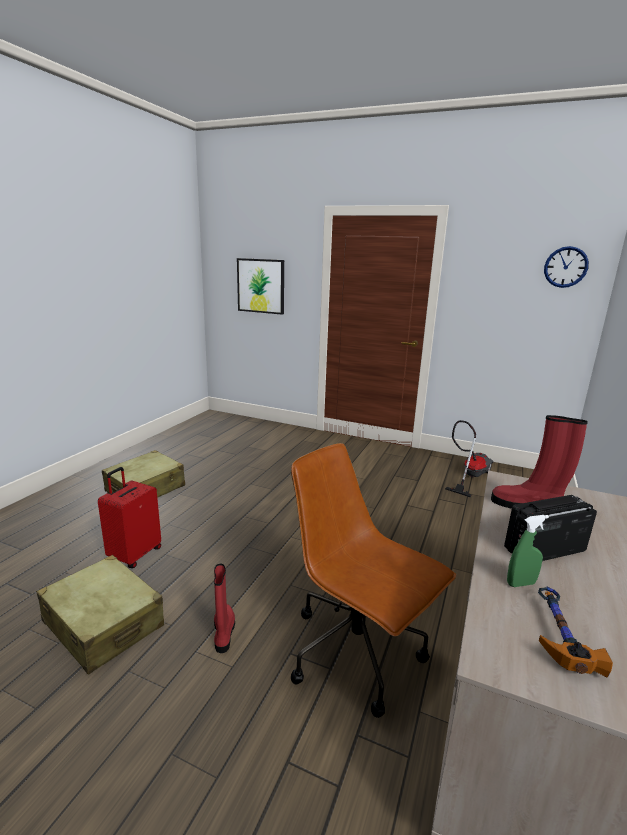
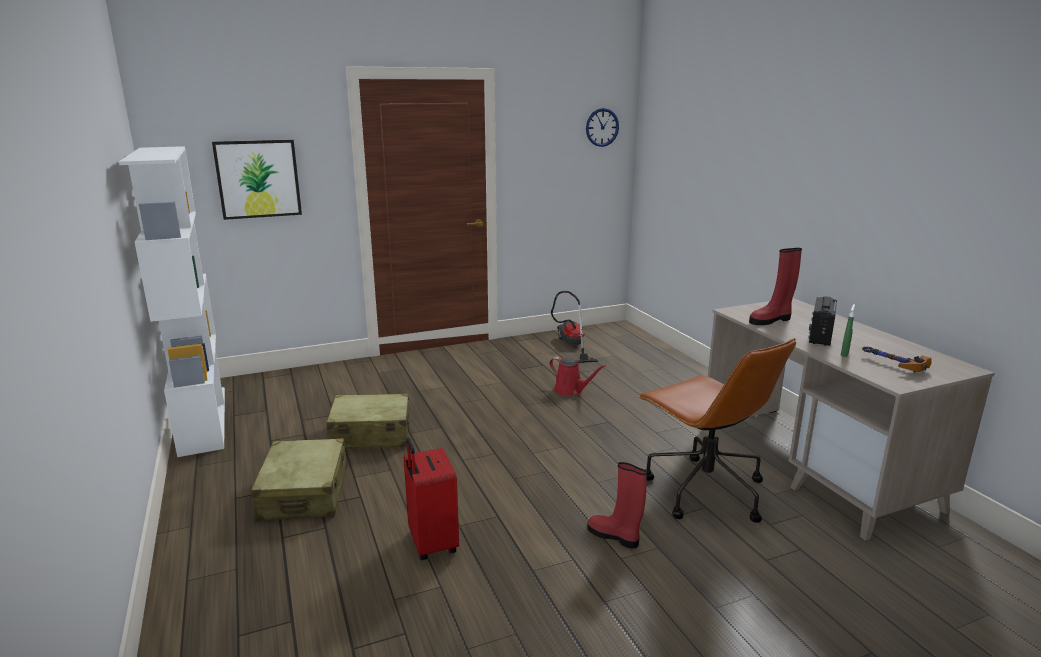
camera: 45 degrees left, 0 degrees up
beige suitcase [37,555,164,675] -> beige suitcase moved to [326,393,410,449]
brown office chair [291,443,456,718] -> brown office chair turned 120 degrees counterclockwise [638,338,796,523]
none -> white bookcase [119,146,225,457]
none -> red watering can [549,357,606,396]

